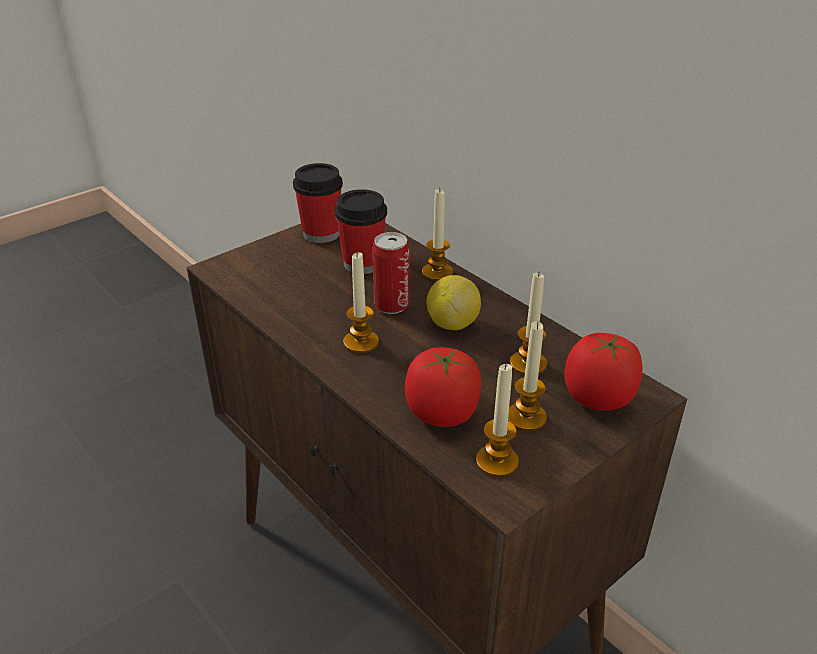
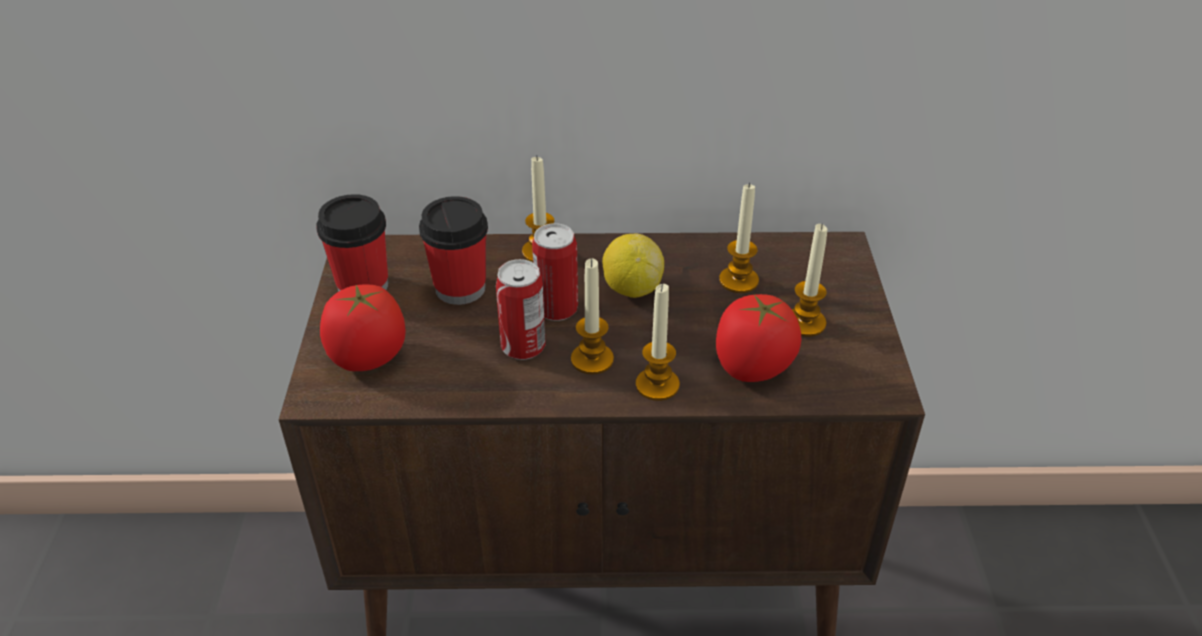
camera: 50 degrees left, 5 degrees up
candle [476,364,519,477] -> candle moved to [636,284,680,401]
tomato [565,333,643,410] -> tomato moved to [320,284,406,371]
none -> can [496,259,546,360]

